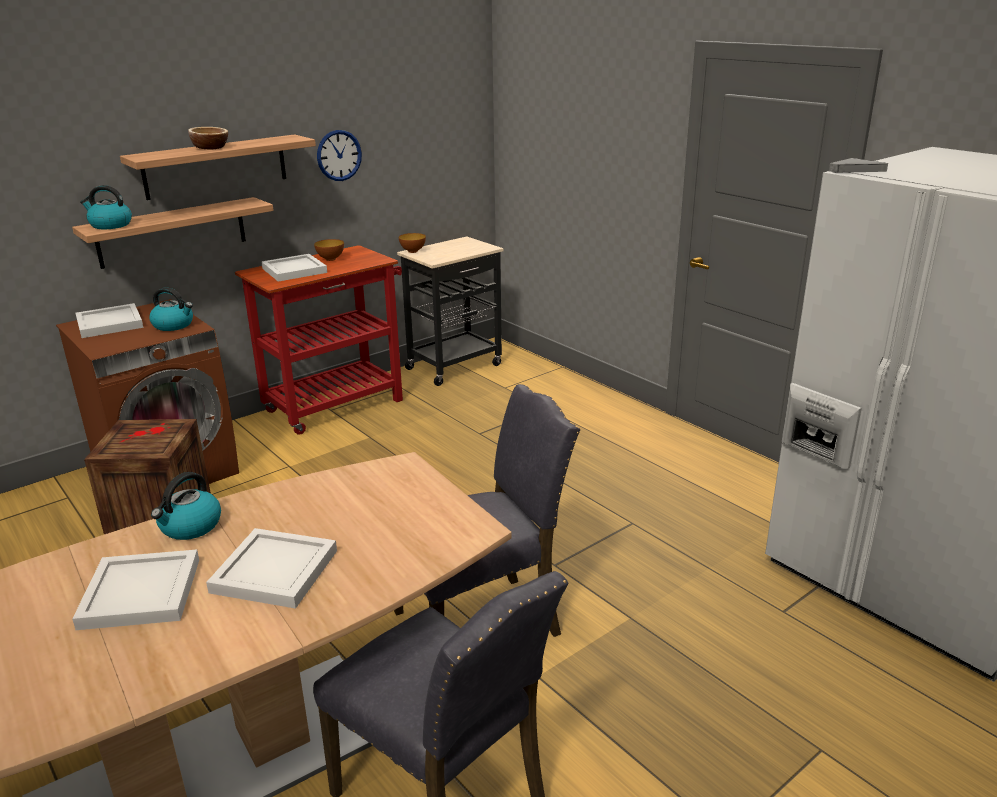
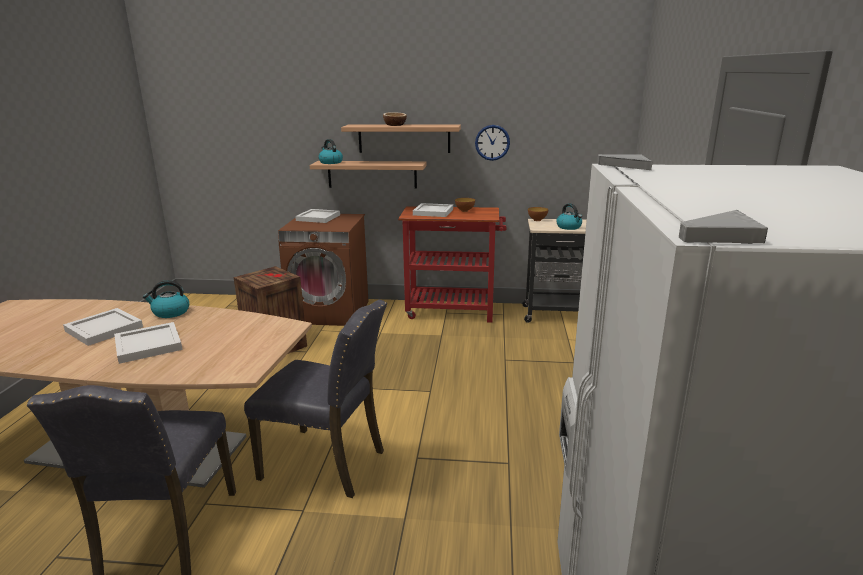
camera: 45 degrees right, 5 degrees down
kettle [150,288,193,331] -> kettle moved to [556,203,582,230]

